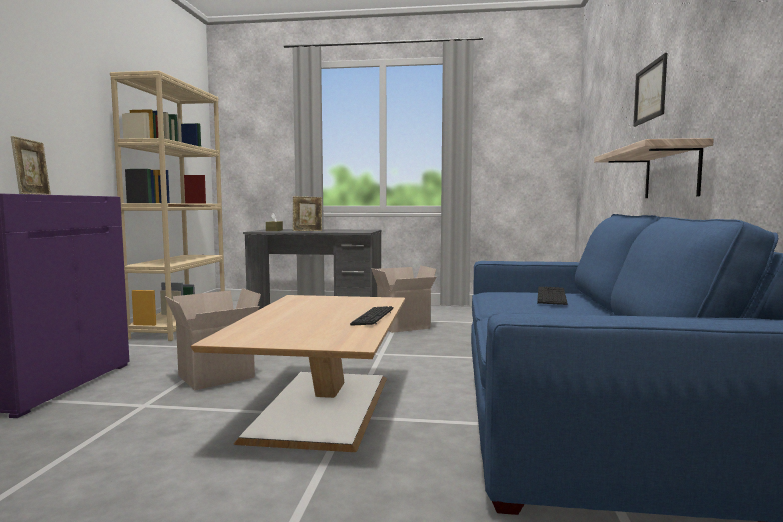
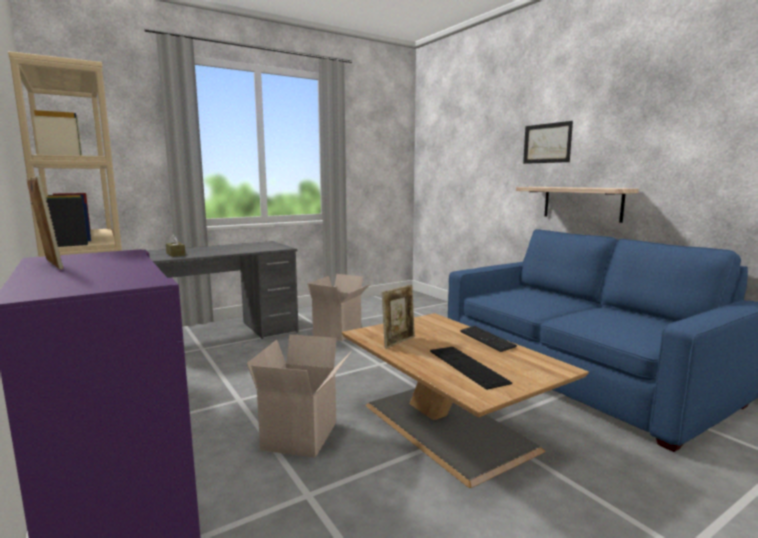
camera: 40 degrees left, 5 degrees up
picture frame [293,196,322,231] -> picture frame moved to [382,285,415,349]
keyboard [537,287,568,305] -> keyboard moved to [430,347,512,390]

